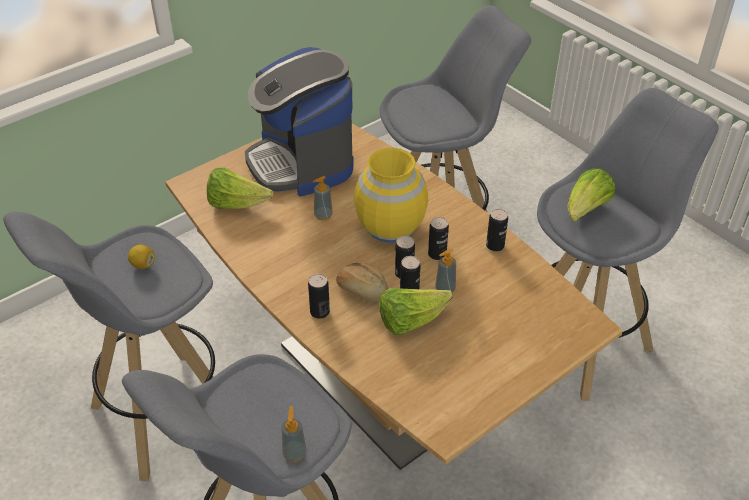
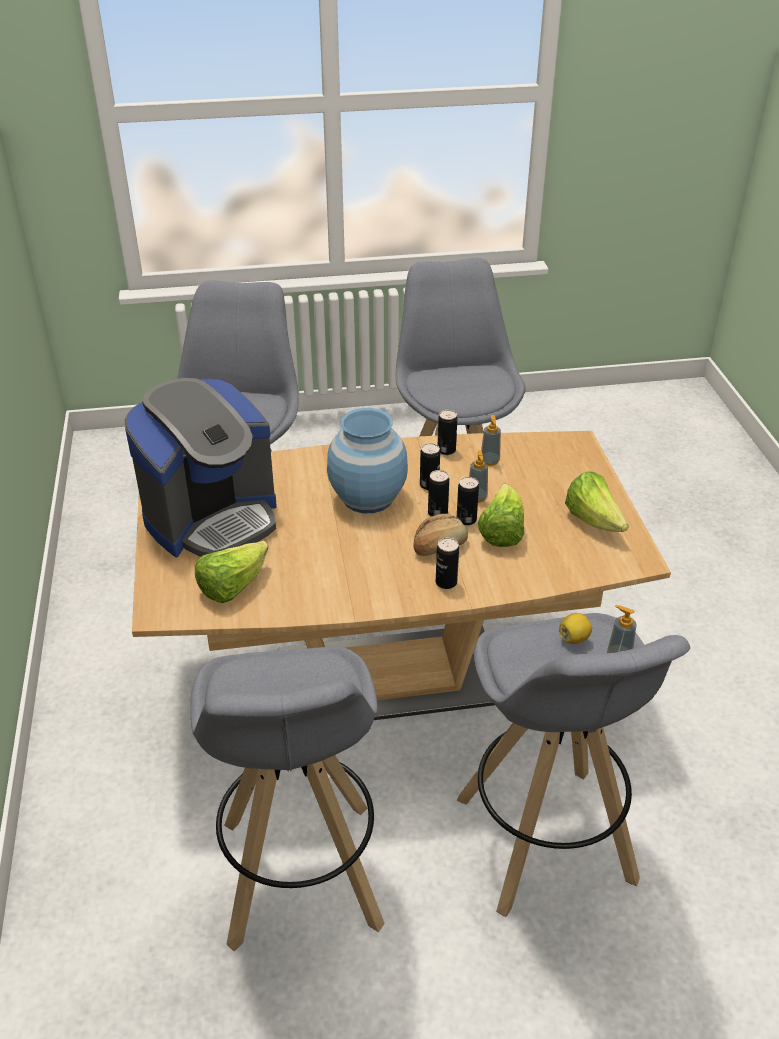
camera: 60 degrees left, 5 degrees down
lemon [128,245,155,269] -> lemon moved to [559,613,592,644]
coffee machine [245,47,353,197] -> coffee machine turned 45 degrees counterclockwise [125,378,277,557]
soap dispenser [313,176,333,221] -> soap dispenser moved to [481,415,501,466]
yellow vase [354,147,428,243] -> blue vase [327,408,408,513]
lettuce [568,169,615,221] -> lettuce moved to [565,471,629,532]

